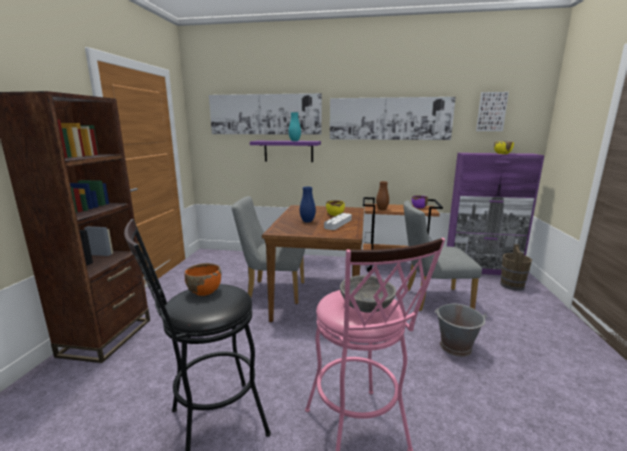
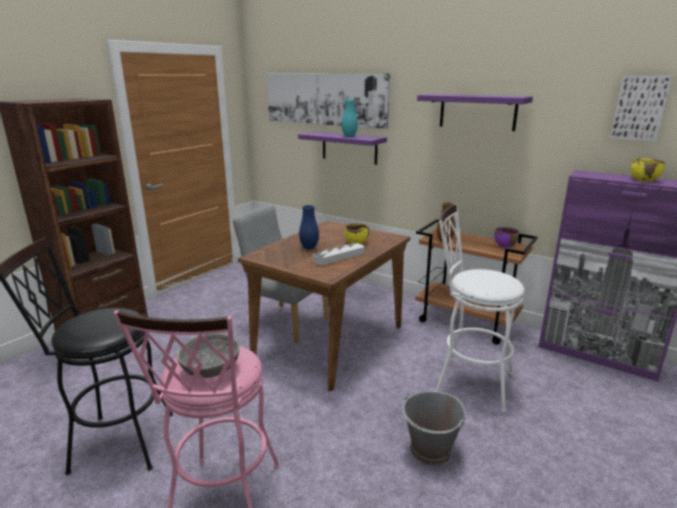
camera: 25 degrees right, 5 degrees up
orange bowl [185,263,221,296] -> none
picture [330,97,456,140] -> purple shelf [417,94,533,131]
grey chair [404,200,482,311] -> white stool [435,204,525,412]
brown bucket [500,244,532,291] -> none

